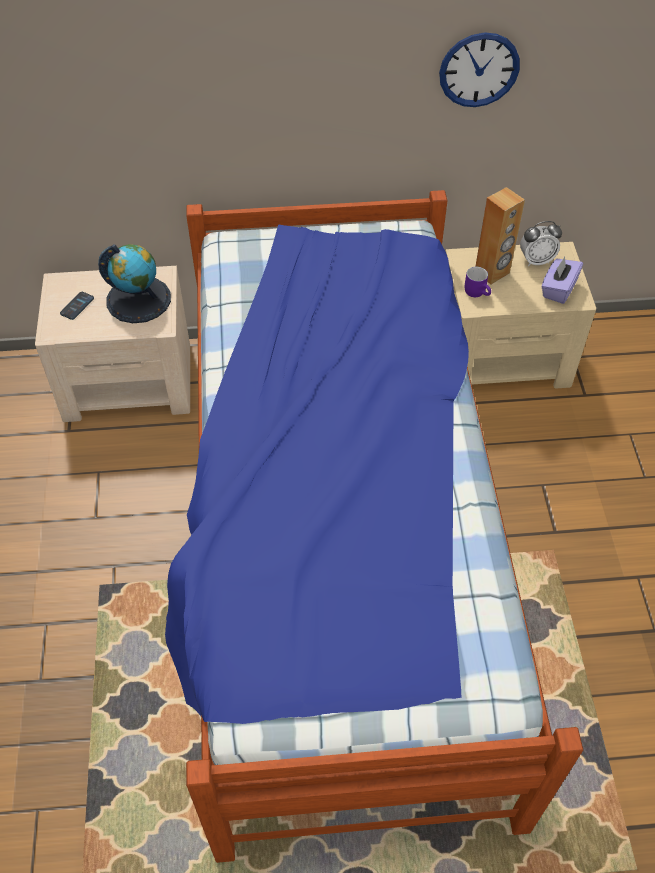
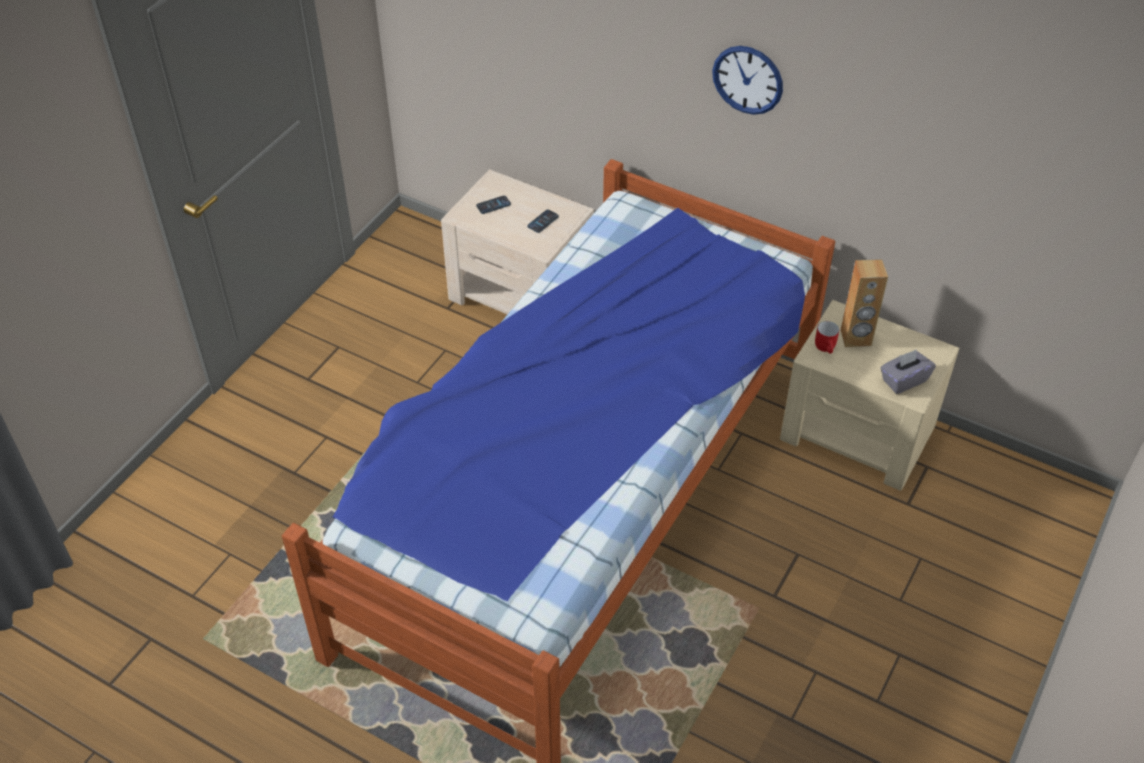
camera: 35 degrees right, 5 degrees down
globe [98,244,171,323] -> phone [527,210,559,233]
wall clock [439,32,520,107] -> wall clock moved to [712,46,783,115]
purple mug [465,267,491,297] -> red mug [815,321,839,354]
alarm clock [520,221,562,267] -> none
purple tissue box [541,256,583,304] -> grey tissue box [880,349,936,394]

